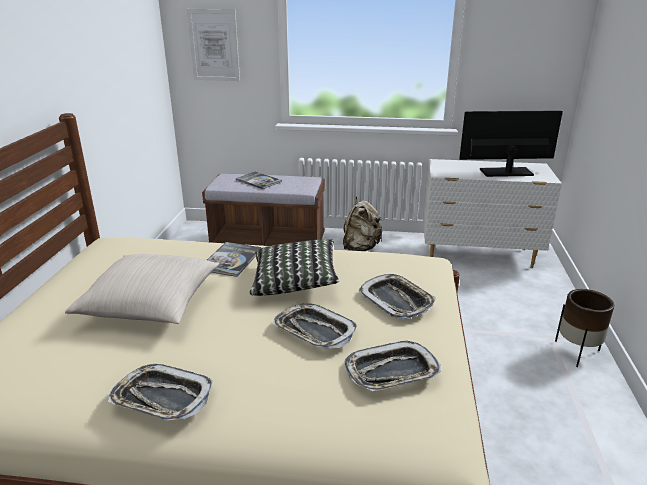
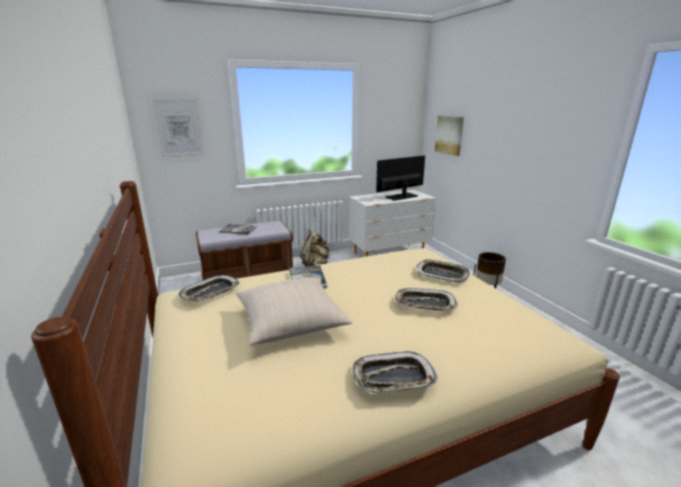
camera: 30 degrees left, 5 degrees down
pillow [250,240,339,296] -> none
tray [344,341,441,391] -> tray moved to [178,275,240,301]
none -> picture [435,115,464,156]

